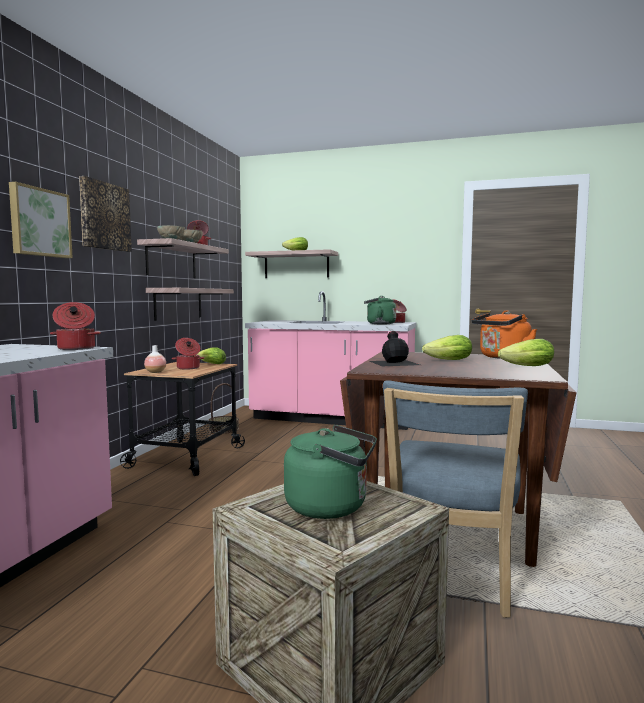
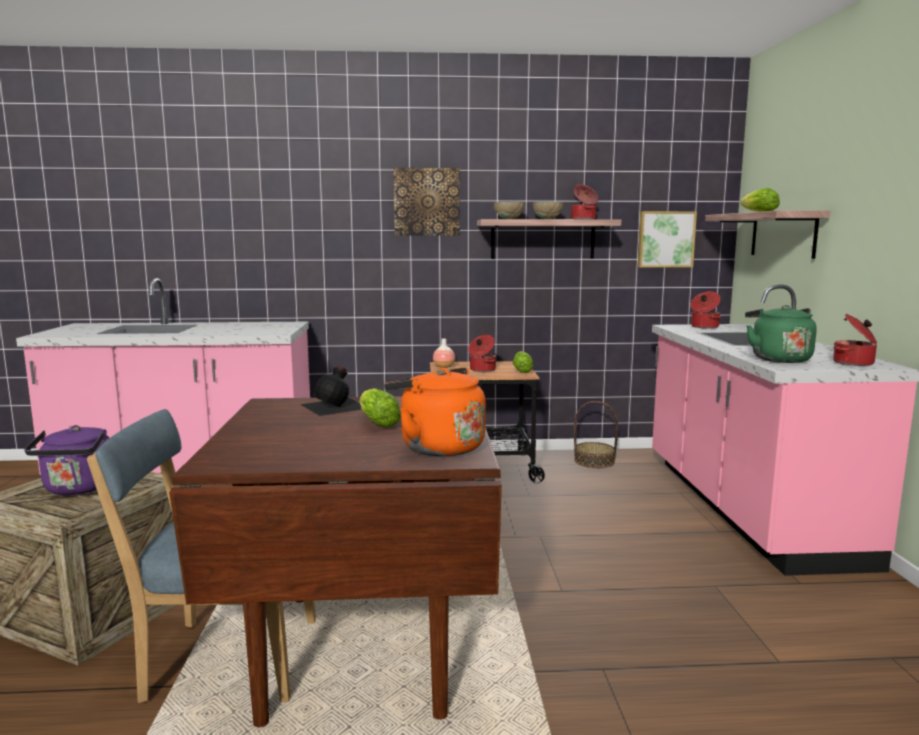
camera: 70 degrees right, 5 degrees up
picture [9,182,73,258] -> picture moved to [638,211,697,267]
cooking pot [50,302,101,350] -> cooking pot moved to [691,291,721,329]
shelf [146,288,234,321] -> none
green kettle [284,425,377,519] -> purple kettle [24,425,110,495]
lettuce [498,339,554,366] -> none

